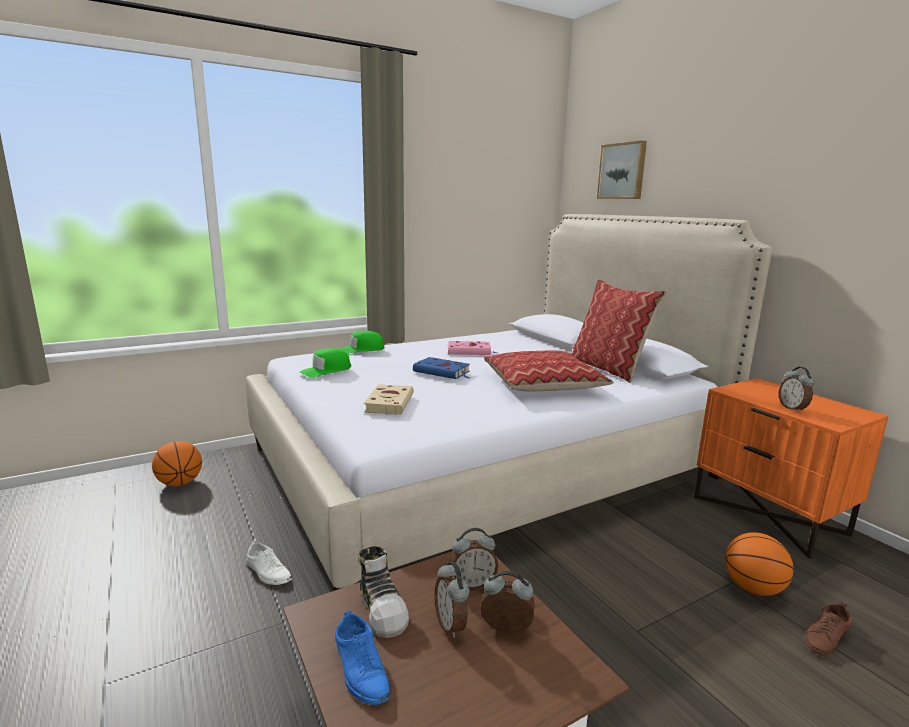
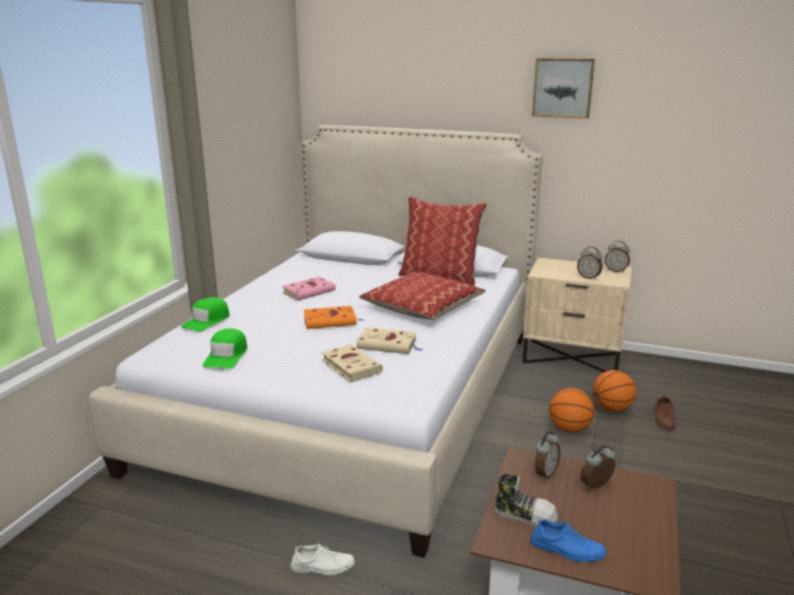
camera: 40 degrees left, 5 degrees up
basketball [152,441,202,486] -> basketball moved to [549,388,594,433]
blue book [413,357,471,379] -> orange book [304,306,364,329]
alarm clock [435,562,470,638] -> alarm clock moved to [605,241,630,273]
picture [597,140,647,199] -> picture moved to [532,58,595,119]
orange nightstand [694,378,888,559] -> beige nightstand [522,257,632,372]
none -> beige book [357,327,423,354]

